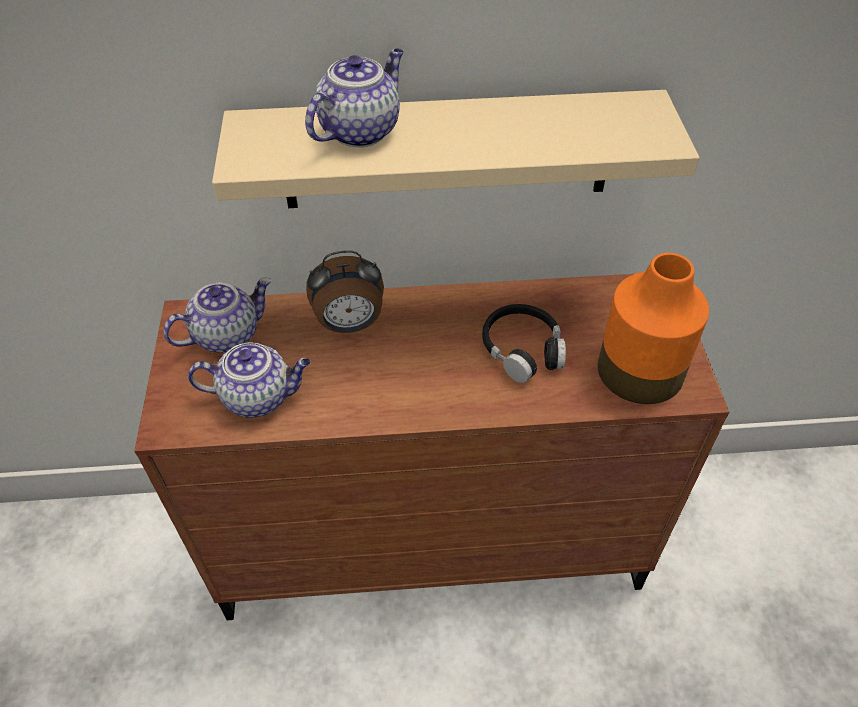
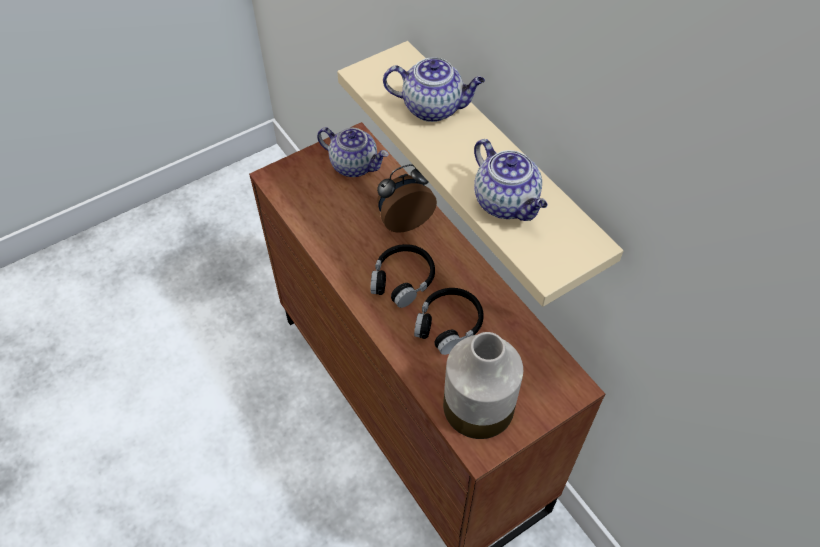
camera: 60 degrees right, 5 degrees up
teapot [188,342,311,418] -> teapot moved to [474,139,548,221]
alarm clock [306,251,384,333] -> alarm clock turned 105 degrees clockwise [377,164,437,233]
orange vase [598,253,709,404] -> beige vase [443,332,523,439]
none -> black headphones [371,244,435,308]

